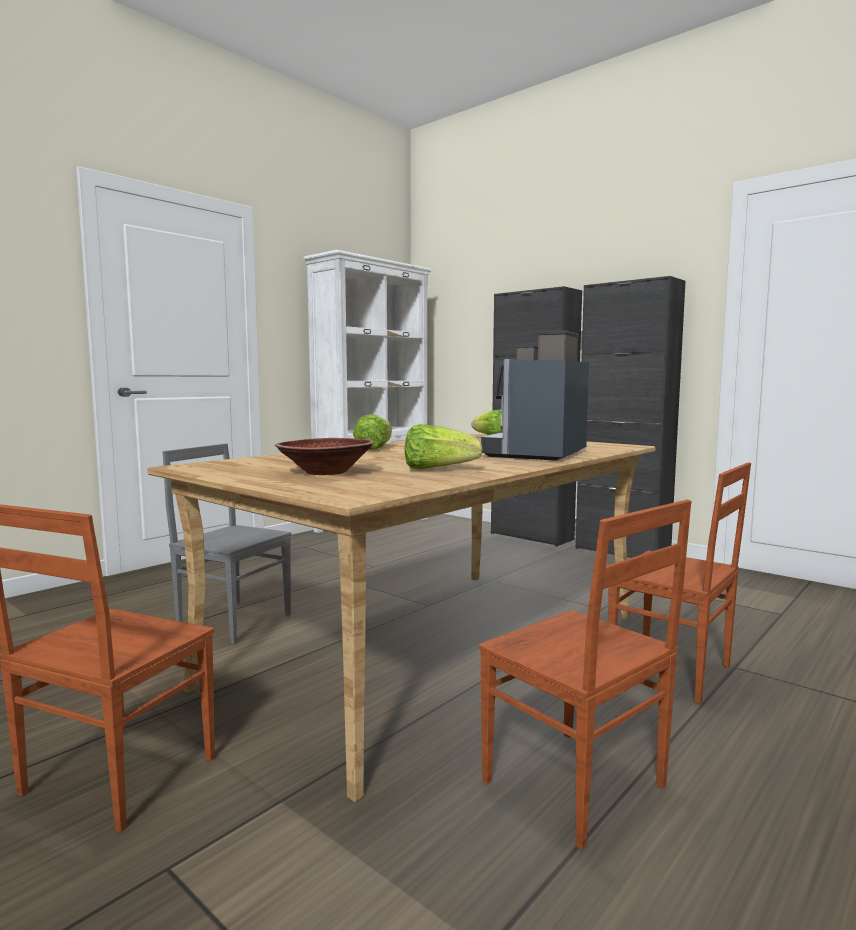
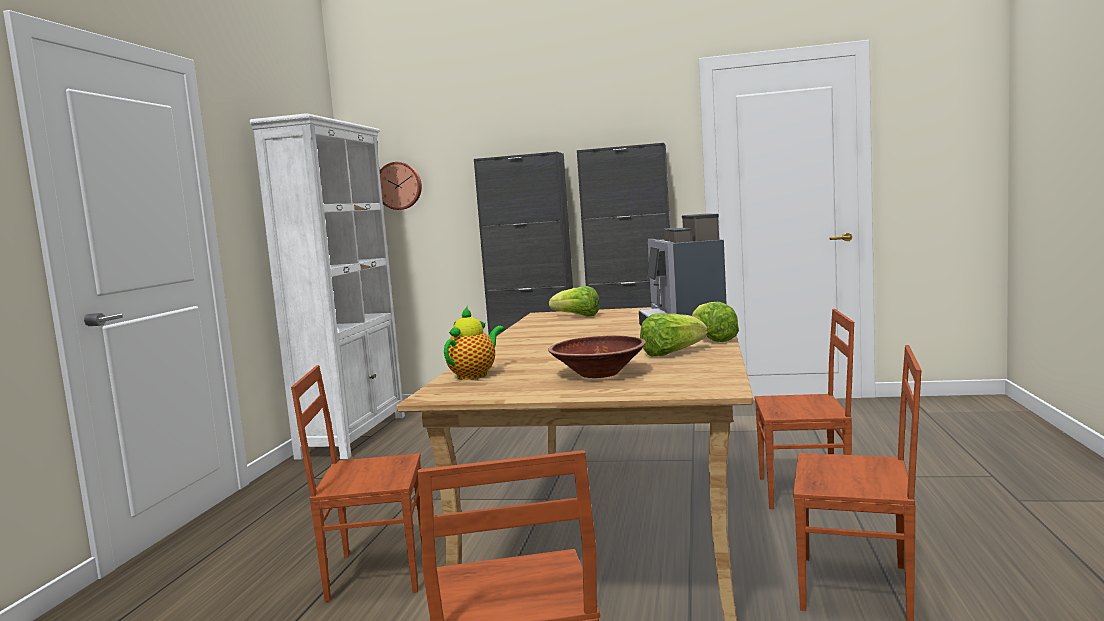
camera: 30 degrees left, 0 degrees up
grey chair [162,443,291,644] -> brown chair [291,365,421,602]
lettuce [353,414,392,450] -> lettuce moved to [692,302,739,342]
none -> wall clock [380,162,422,210]
none -> teapot [444,306,504,380]

